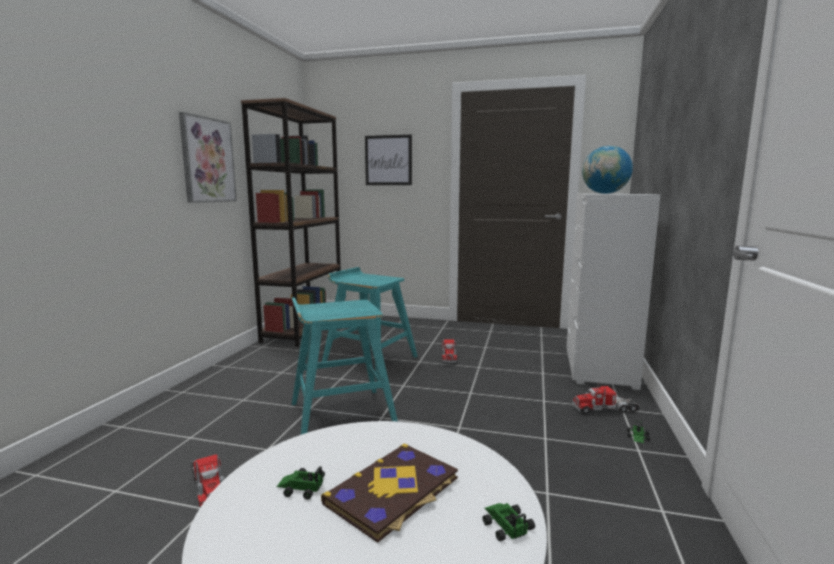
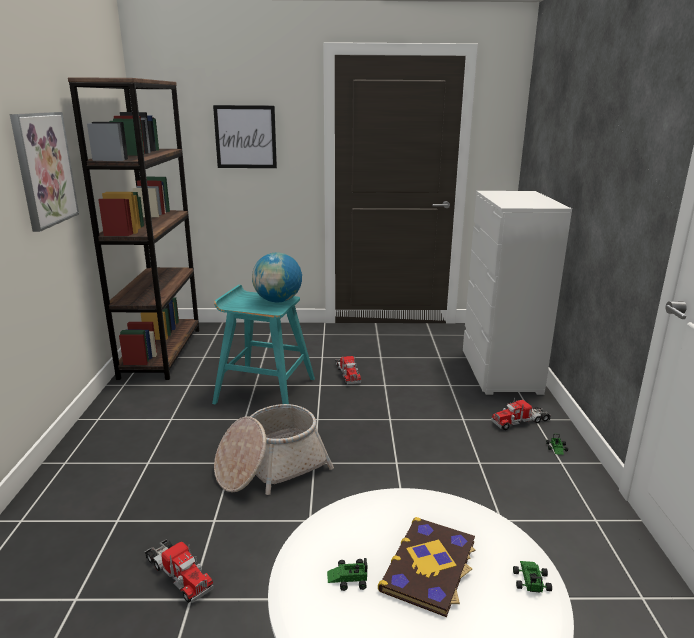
camera: 15 degrees left, 10 degrees up
turquoise stool [292,297,398,435] -> basket [214,404,334,495]
toy car [483,503,535,541] -> toy car turned 45 degrees clockwise [513,561,552,592]
globe [582,146,633,194] -> globe moved to [252,252,302,302]

